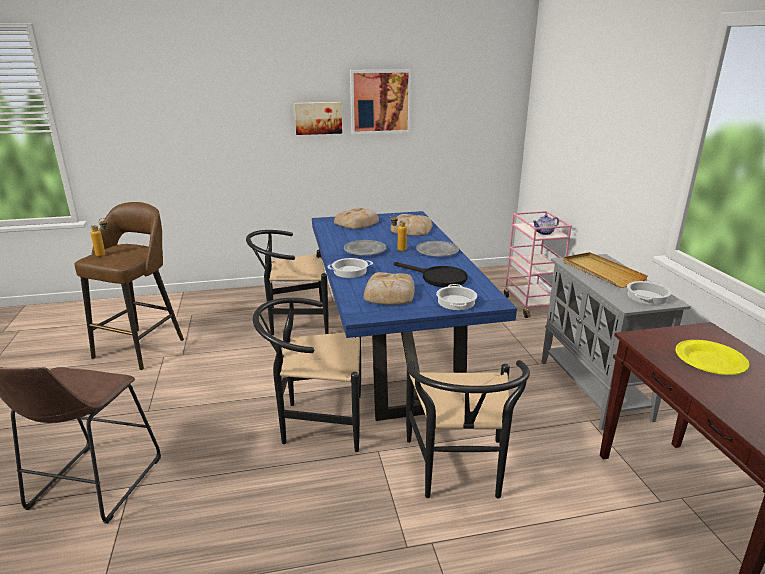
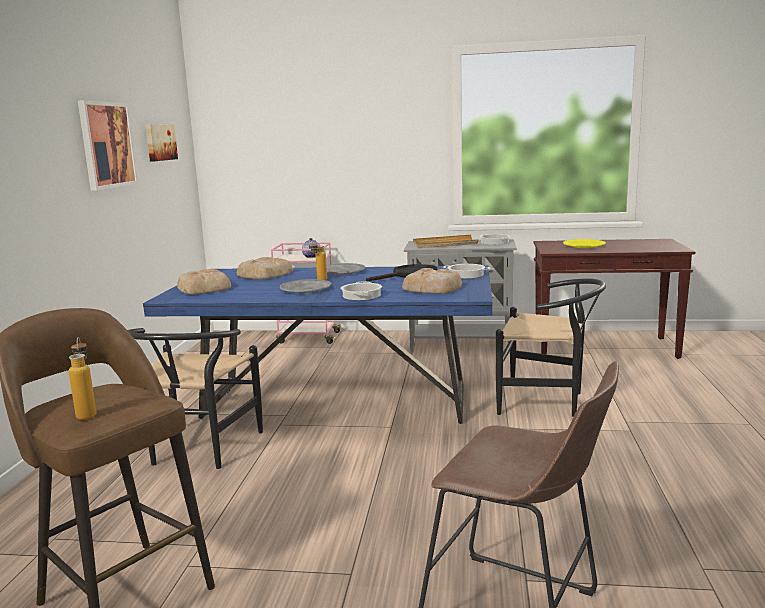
camera: 70 degrees left, 10 degrees down
black chair [253,298,361,452] -> none
picture [294,102,342,135] -> picture moved to [145,124,178,162]

